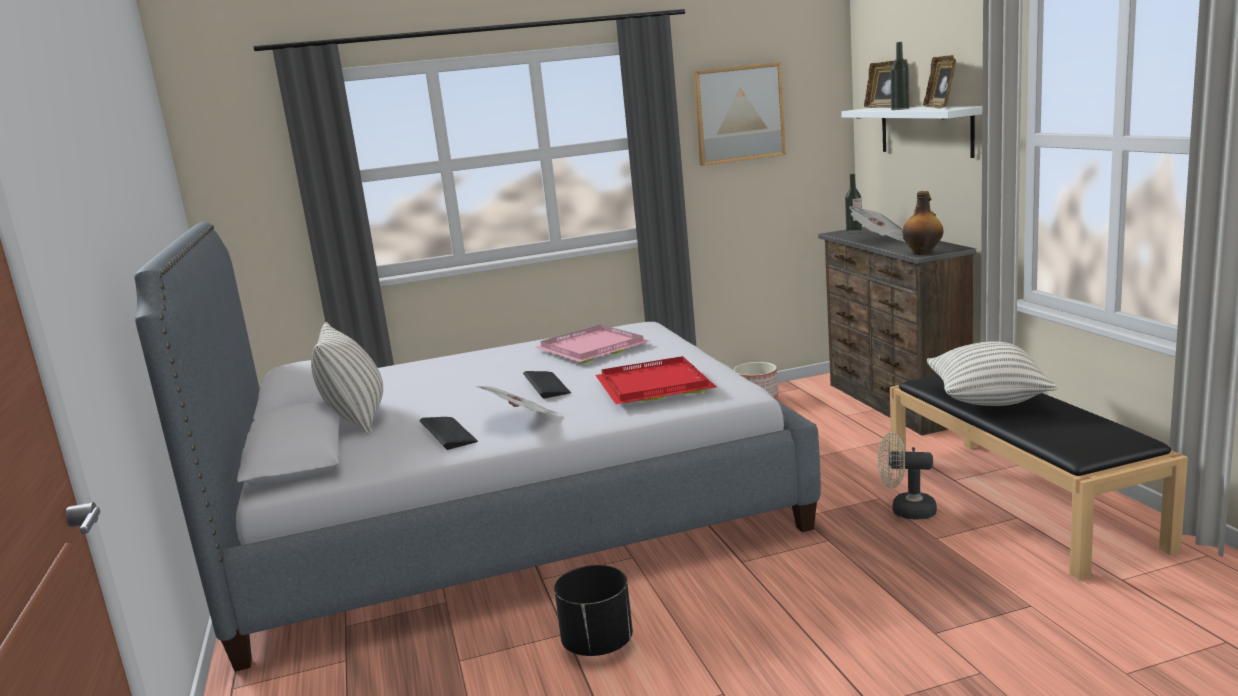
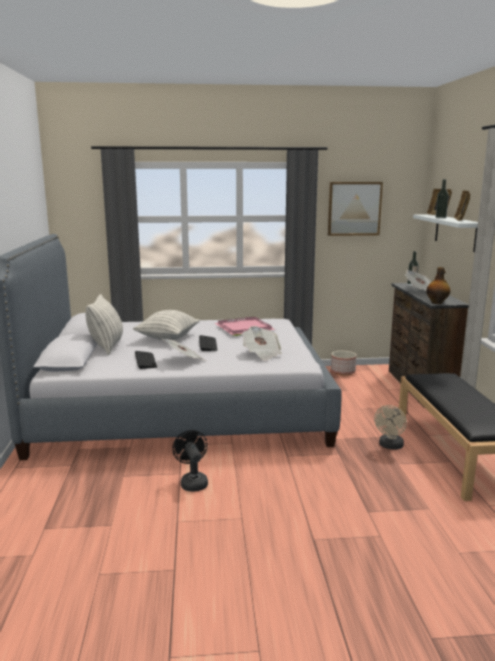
camera: 10 degrees right, 0 degrees up
black planter [554,565,633,656] -> black fan [172,430,208,492]
red tray [595,356,716,404] -> newspaper [243,326,282,360]
beige fan [878,432,937,519] -> beige fan turned 90 degrees counterclockwise [374,405,407,450]
pillow [927,341,1058,406] -> pillow moved to [133,310,200,340]

